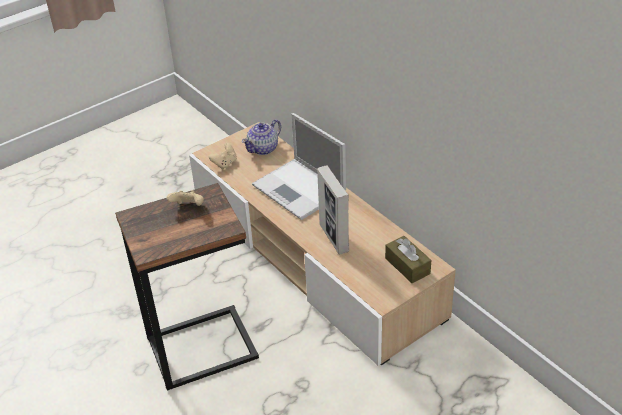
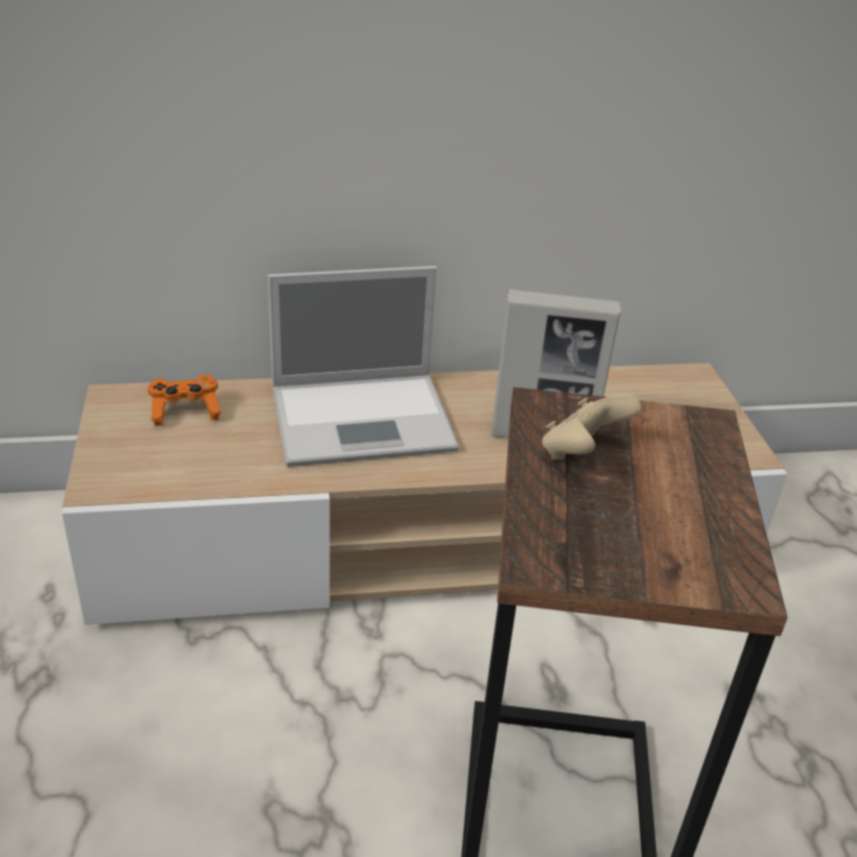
camera: 65 degrees left, 5 degrees down
beige game controller [209,143,237,170] -> none
teapot [242,120,281,155] -> orange game controller [148,374,221,426]
brown tissue box [385,236,431,283] -> none

